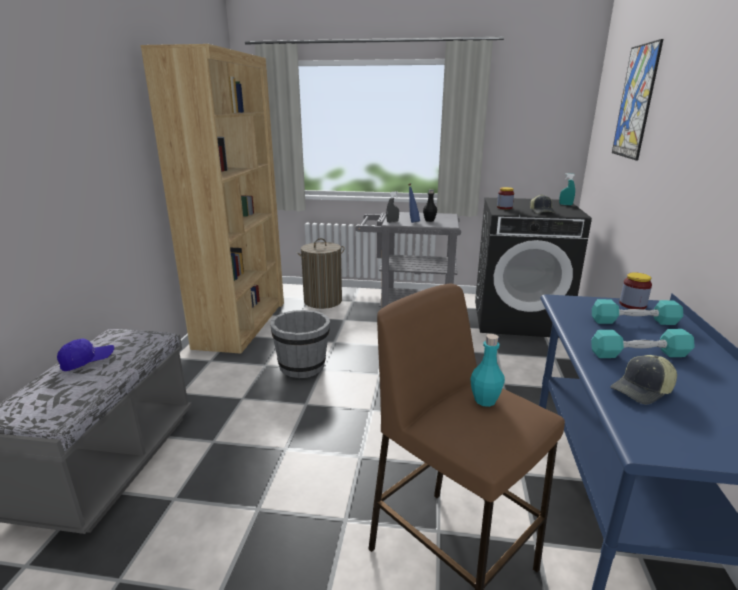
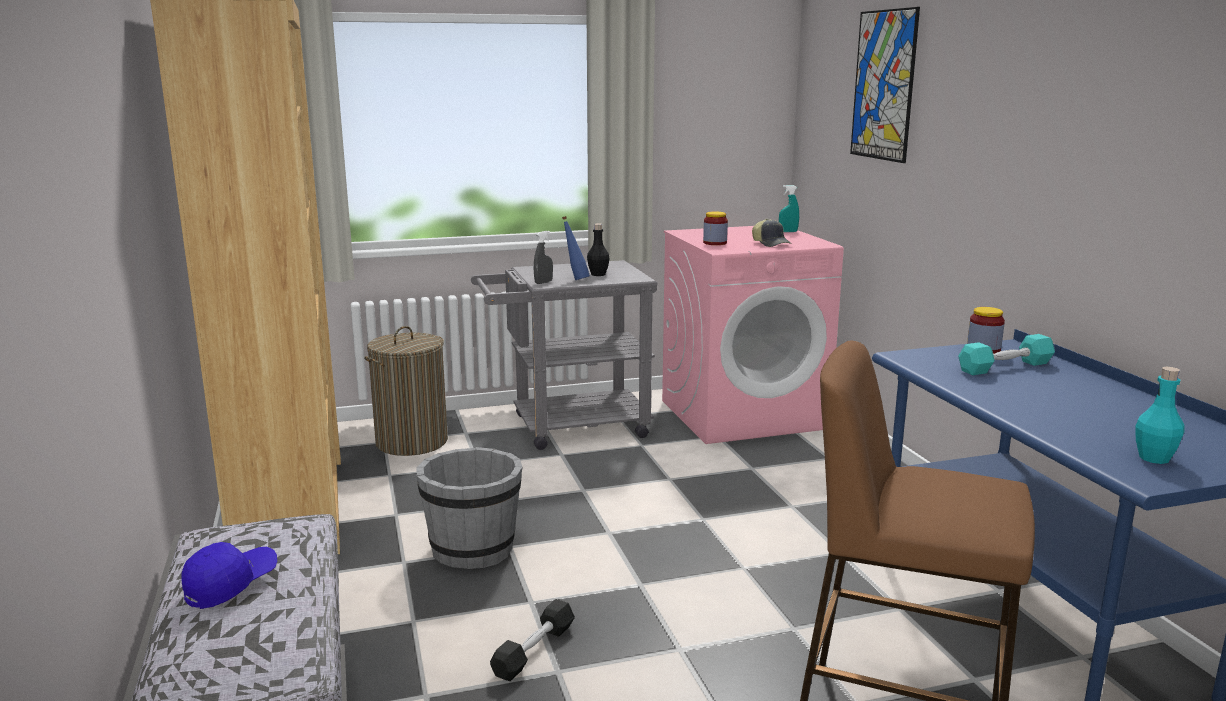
camera: 25 degrees left, 5 degrees down
turquoise bottle [470,334,505,407] -> turquoise bottle moved to [1135,367,1185,464]
black washing machine [475,198,592,338] -> pink washing machine [662,226,844,444]
turquoise dumbbell [591,329,695,358] -> none
cap [610,355,677,404] -> none
none -> black dumbbell [490,599,575,681]

